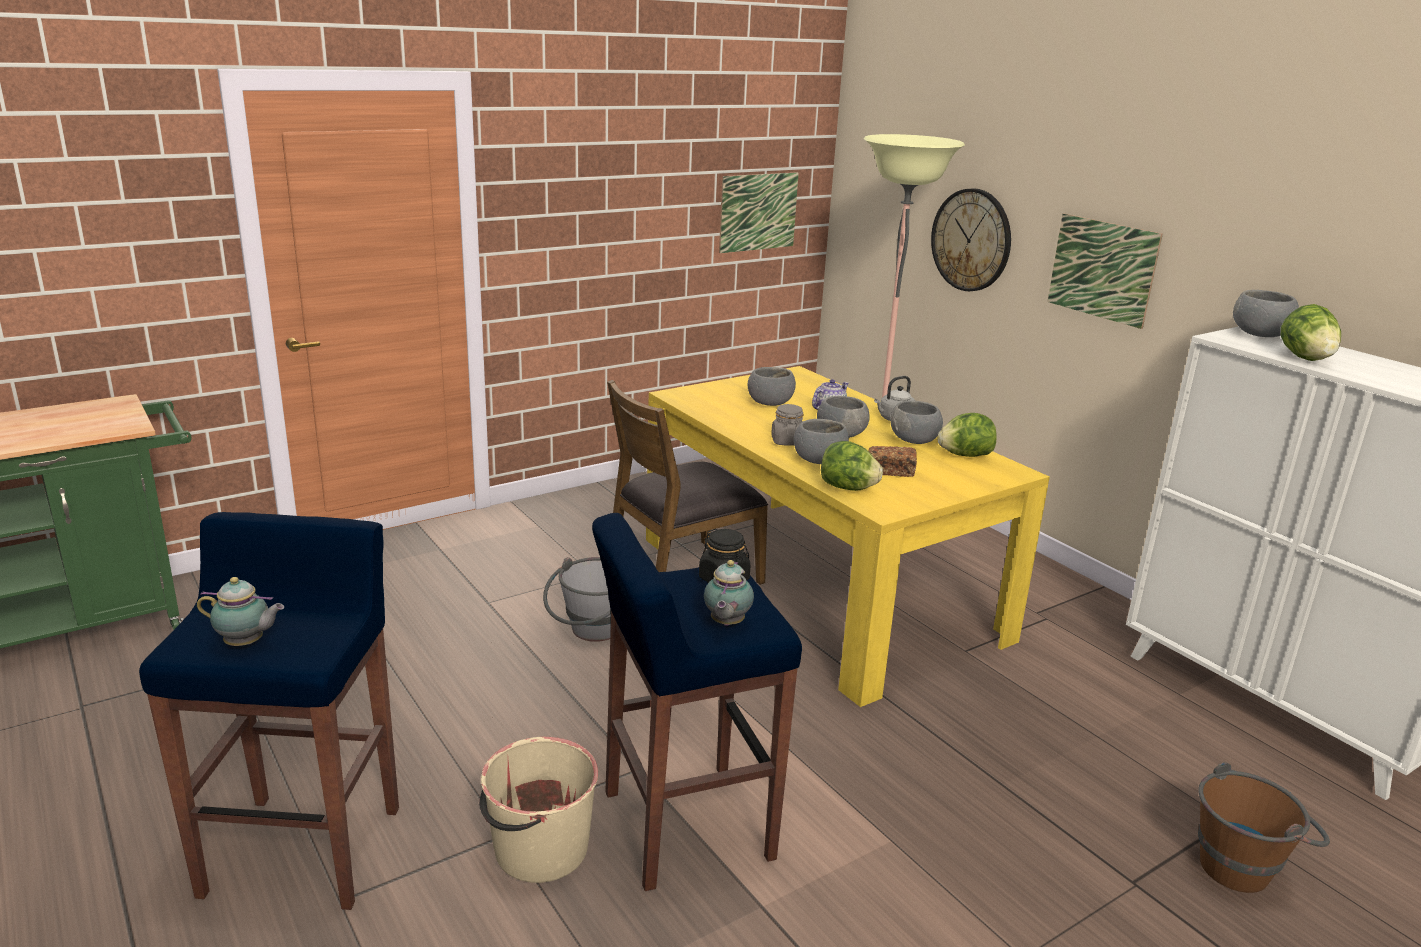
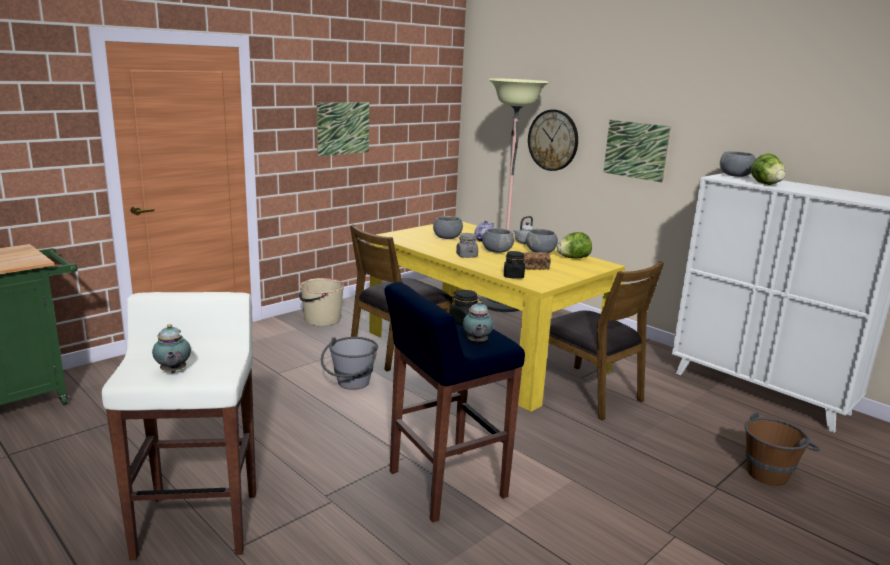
camera: 10 degrees left, 5 degrees down
blue stool [139,512,399,910] -> white stool [102,292,256,560]
teapot [197,577,284,646] -> teapot turned 75 degrees clockwise [152,324,191,373]
beige bucket [479,737,598,883] -> beige bucket moved to [299,278,344,326]
picture [719,172,799,253] -> picture moved to [316,102,369,156]
grey bowl [794,419,849,464] -> none
lettuce [821,441,883,491] -> black jar [504,251,525,279]
none -> brown chair [549,261,664,420]

